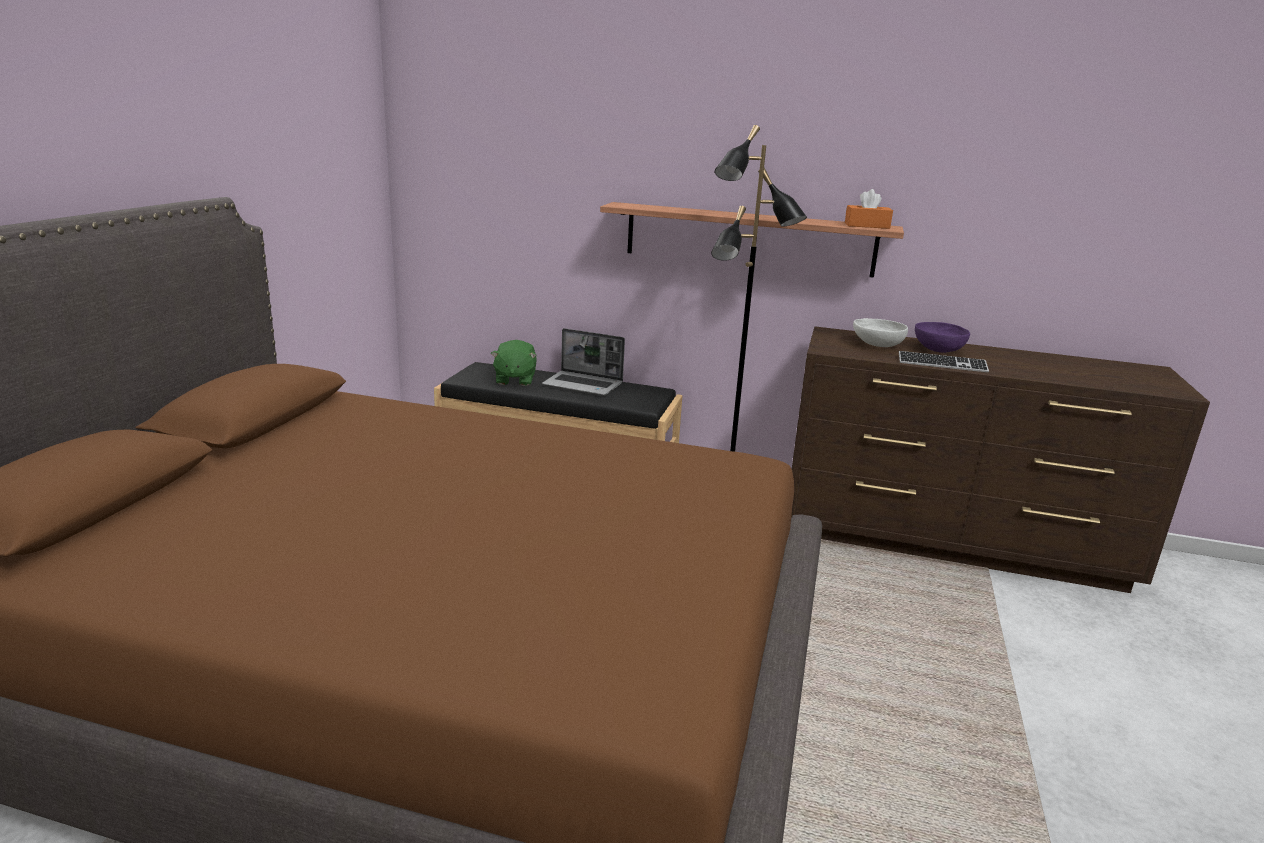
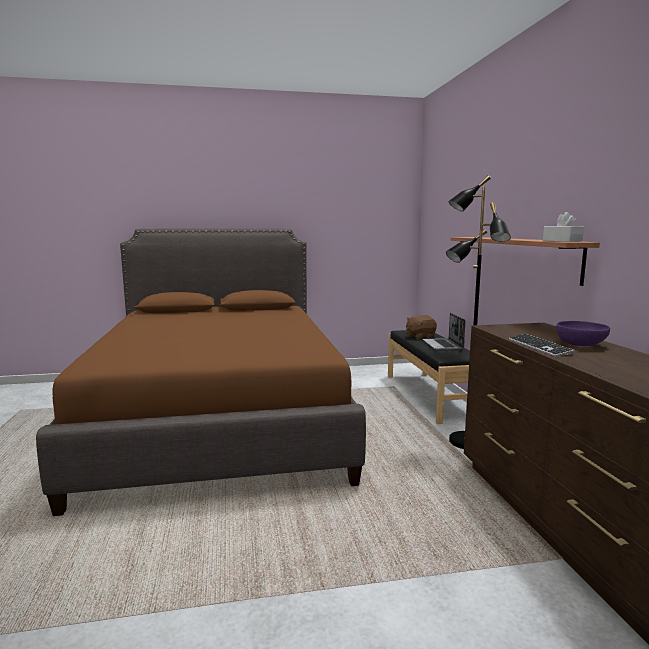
camera: 65 degrees right, 10 degrees down
green plush toy [491,340,537,386] -> brown plush toy [406,315,437,339]
orange tissue box [845,189,893,229] -> white tissue box [543,212,584,242]
white bowl [853,318,908,347] -> none

